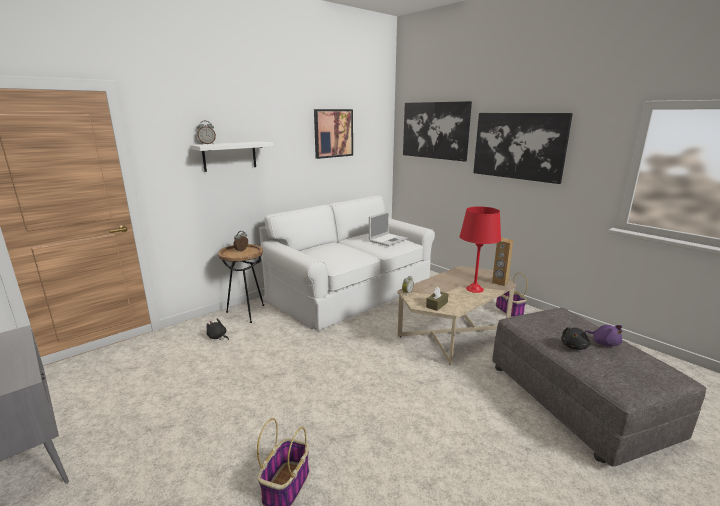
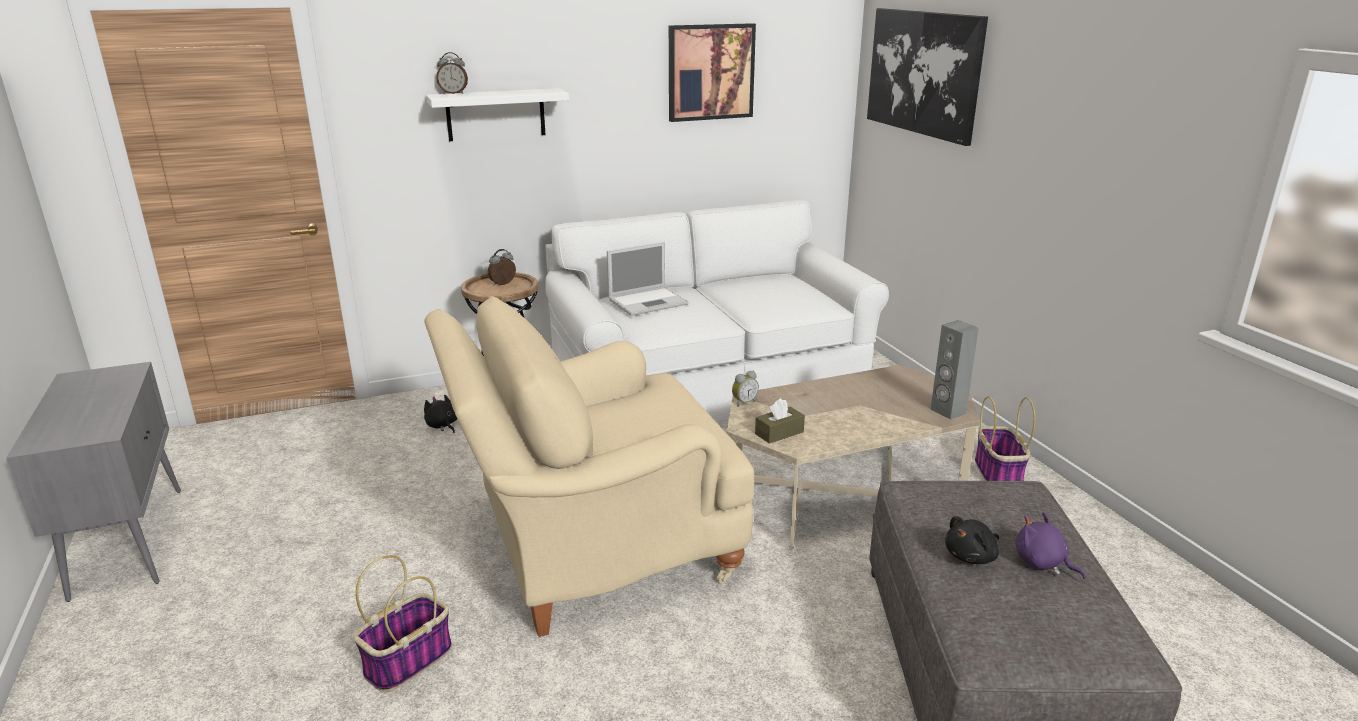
camera: 20 degrees right, 5 degrees up
laptop [369,211,408,246] -> laptop moved to [607,242,689,316]
red table lamp [460,207,501,293] -> none
picture [473,113,573,184] -> none
brown speaker [492,238,513,286] -> grey speaker [930,320,979,420]
purple plush toy [585,325,622,347] -> purple plush toy turned 150 degrees clockwise [1015,512,1086,579]
none -> beige armchair [424,296,754,637]

